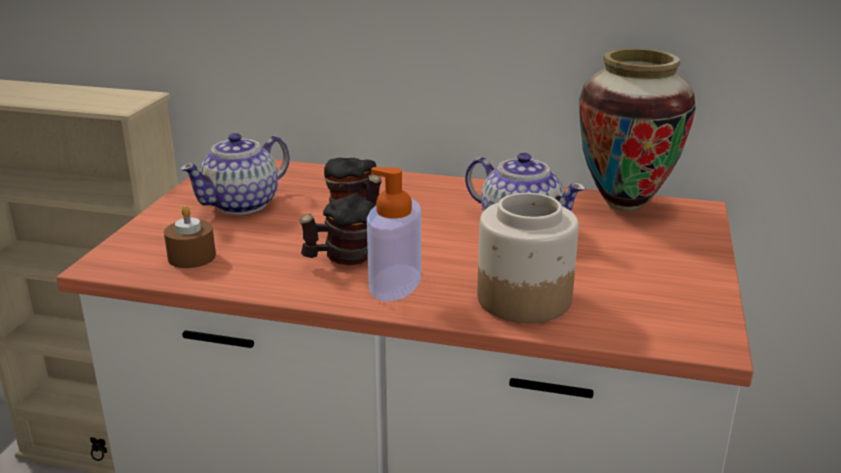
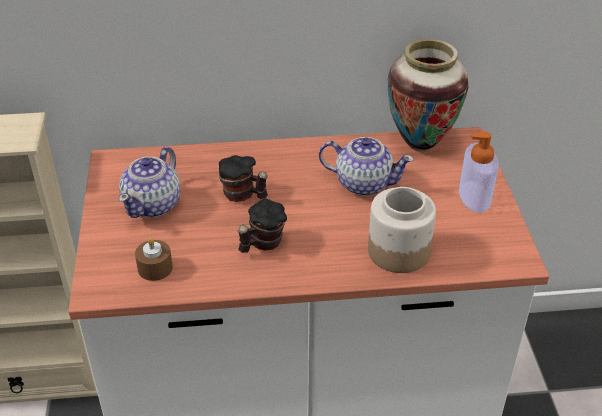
camera: 20 degrees left, 15 degrees up
soap dispenser [367,167,421,302] -> soap dispenser moved to [459,132,499,213]

